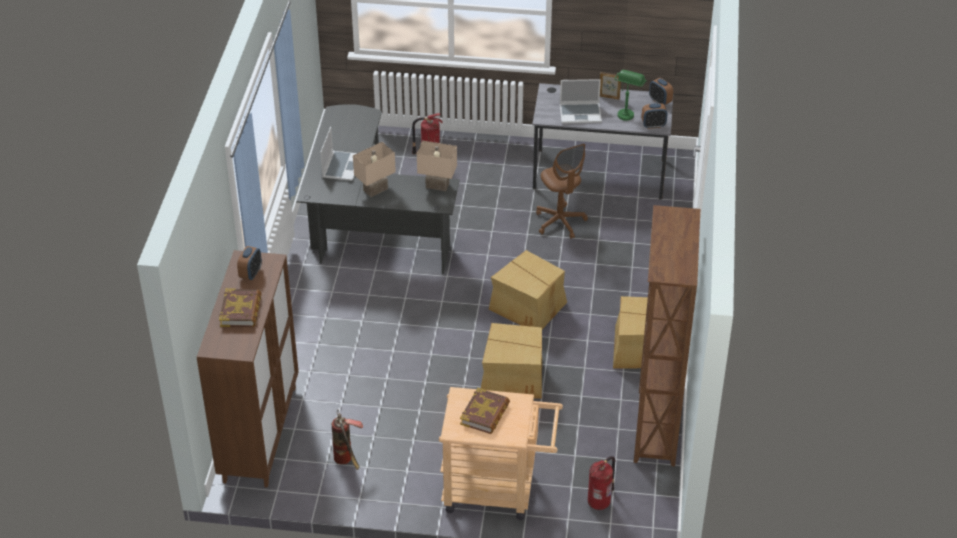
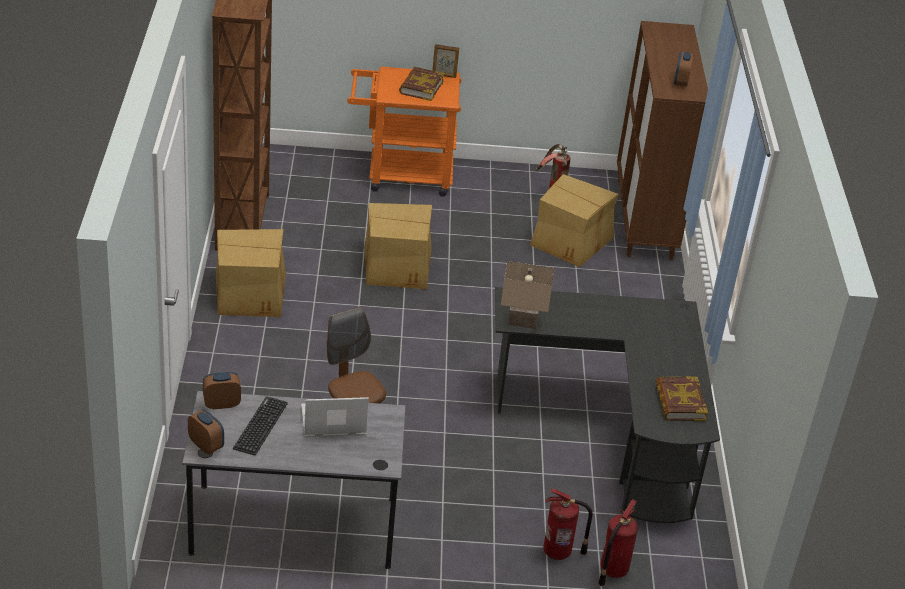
camera: 170 degrees right, 5 degrees down
book [219,288,261,327] -> book moved to [656,377,708,421]
laptop [320,127,357,181] -> none
beige table lamp [353,142,396,197] -> none
beige cart [439,387,563,520] -> orange cart [347,67,461,197]
cardboard box [489,250,567,329] -> cardboard box moved to [530,174,619,267]
fire extinguisher [588,456,615,510] -> fire extinguisher moved to [598,499,638,586]
picture frame [600,72,621,100] -> picture frame moved to [432,44,459,78]
green table lamp [614,70,647,121] -> keyboard [233,396,288,456]

